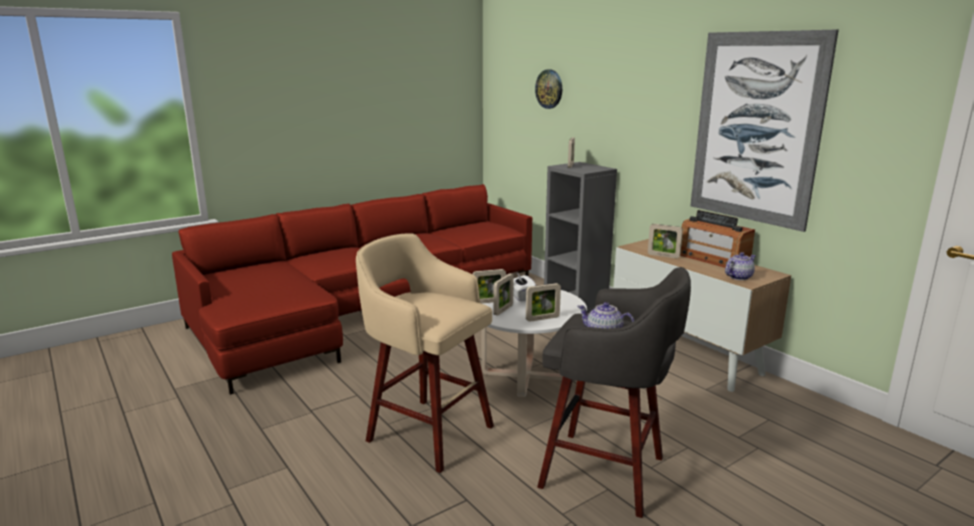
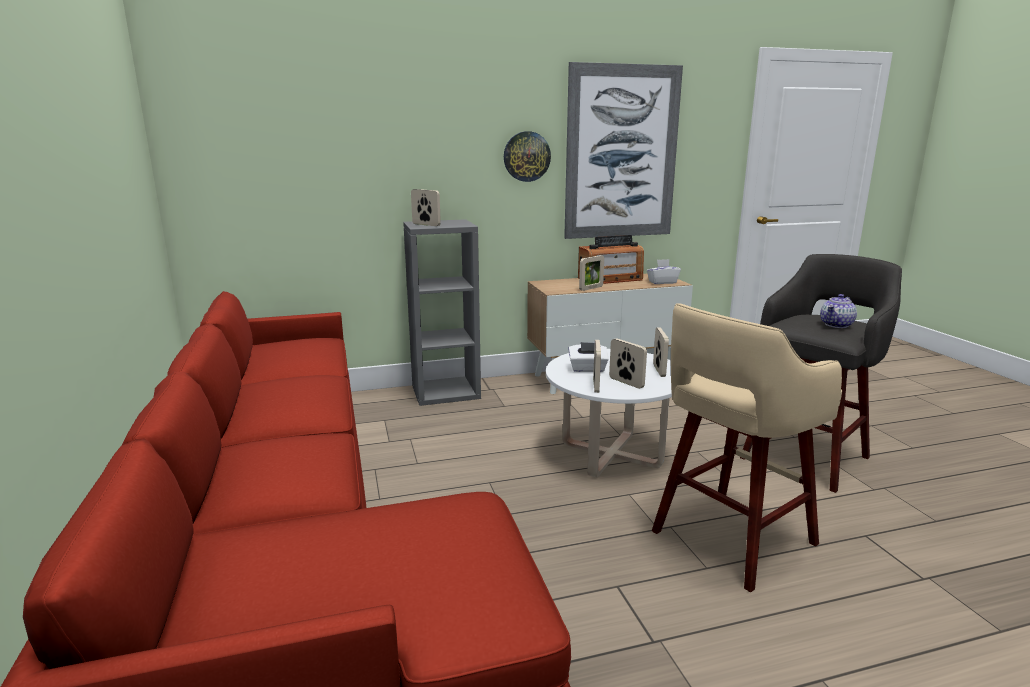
camera: 70 degrees left, 0 degrees up
wall clock [535,70,562,109] -> wall clock moved to [504,131,551,182]
teapot [725,252,756,280] -> white tissue box [647,259,681,284]

